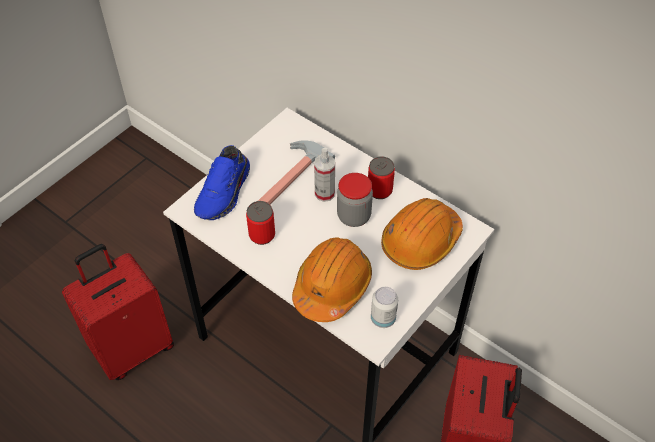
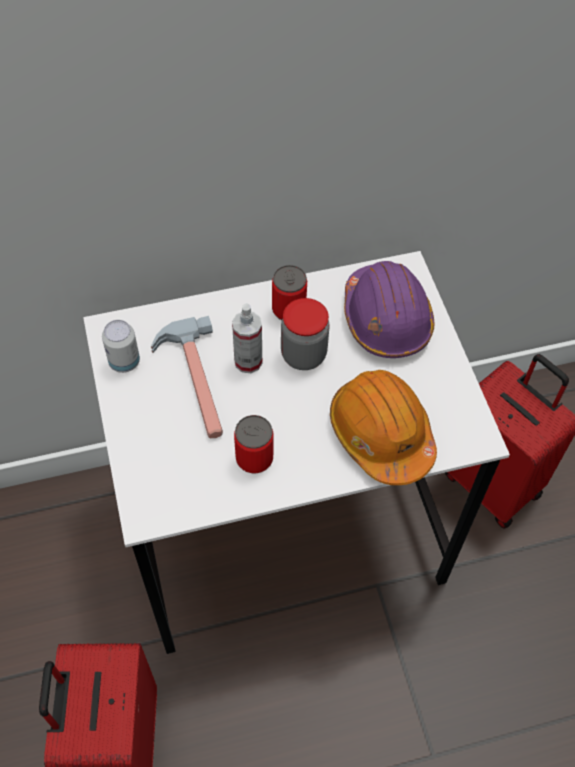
camera: 55 degrees left, 5 degrees up
blue shoe [194,145,250,220] -> none
can [371,287,398,328] -> can moved to [102,320,140,373]
orange hard hat [381,198,463,270] -> purple hard hat [344,261,435,358]

